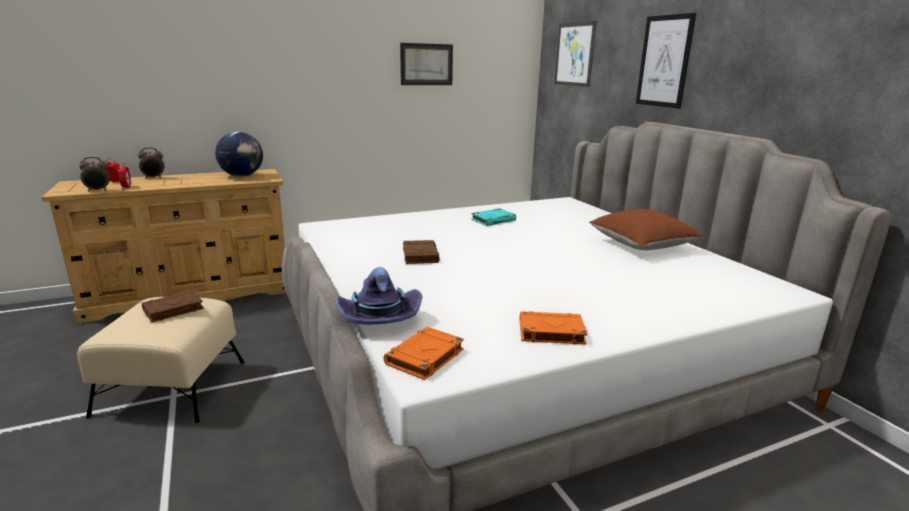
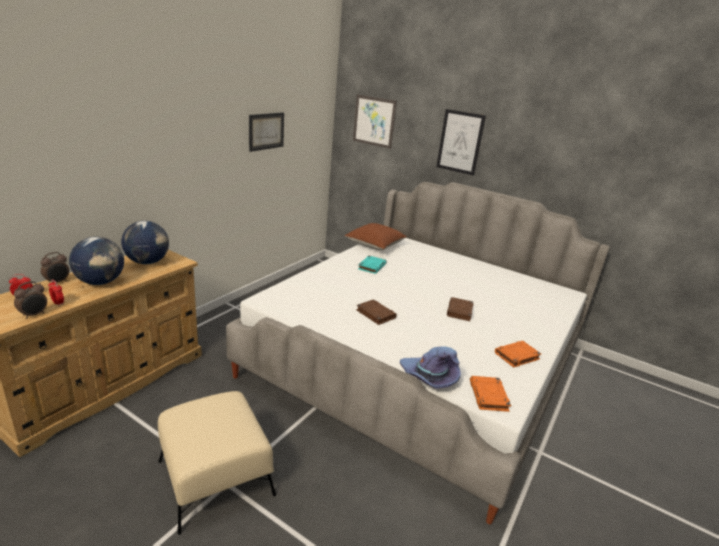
camera: 35 degrees left, 5 degrees up
brown book [142,291,204,322] -> brown book moved to [447,297,473,321]
brown pillow [589,209,703,250] -> brown pillow moved to [345,223,407,250]
none -> globe [69,237,124,285]

